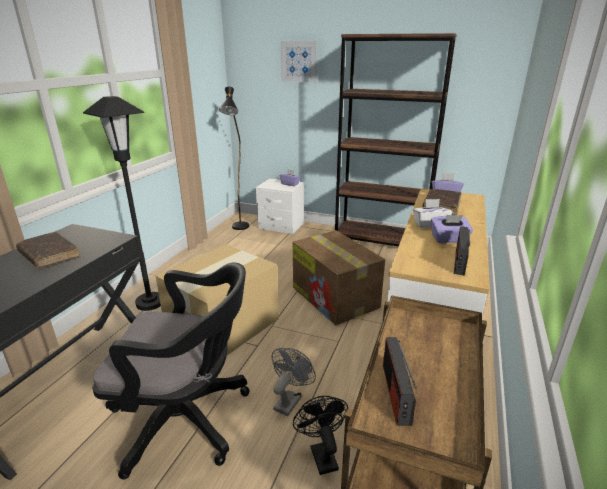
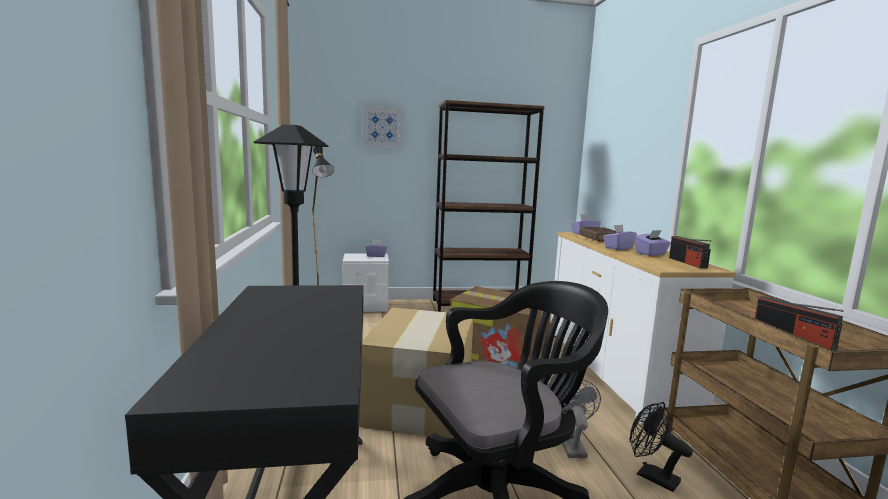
camera: 30 degrees left, 15 degrees down
brown book [16,232,80,269] -> none
white tissue box [413,199,452,228] -> purple tissue box [603,224,637,250]

